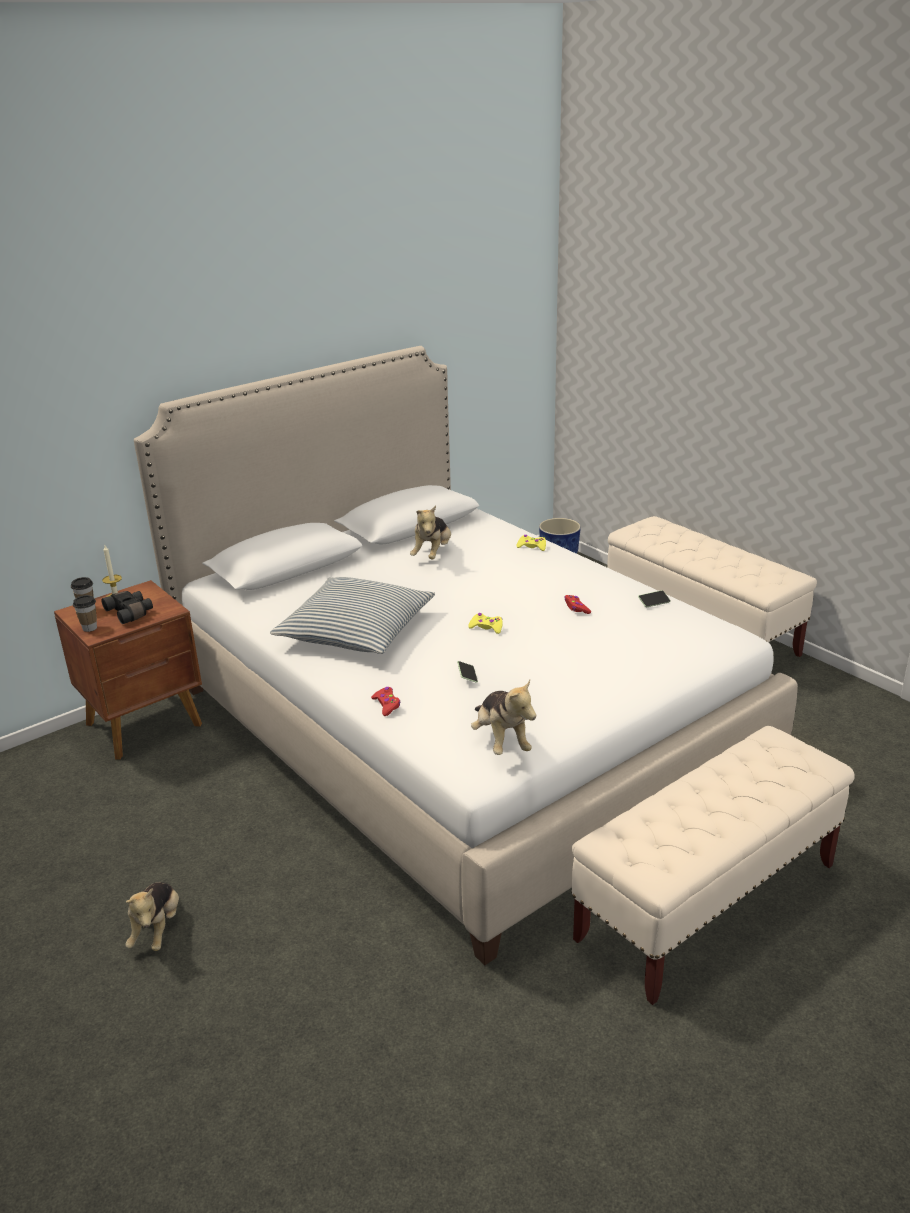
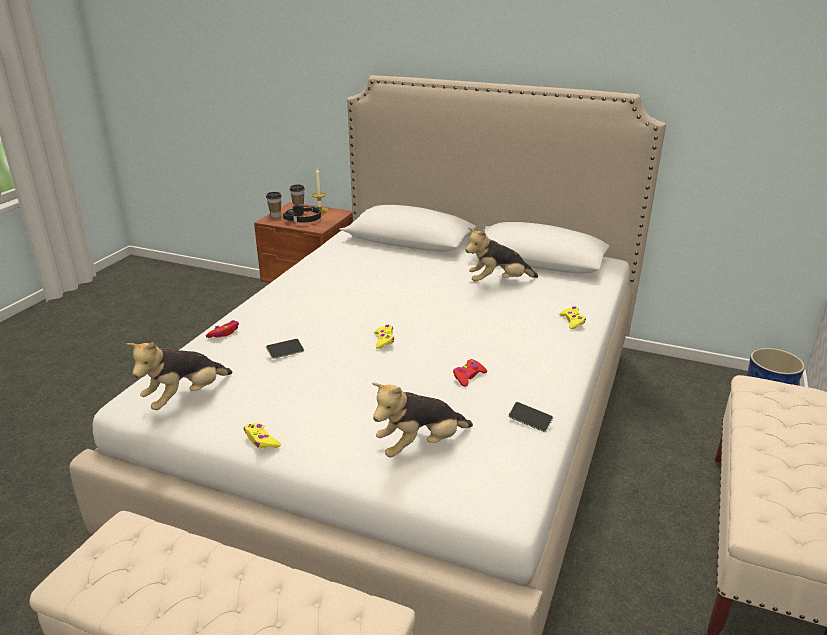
camera: 60 degrees right, 0 degrees up
black binoculars [101,591,153,624] -> black headphones [283,205,321,223]
plush toy [126,882,179,951] -> plush toy moved to [372,383,473,457]
pillow [270,577,435,654] -> none
none -> yellow game controller [244,423,281,448]

